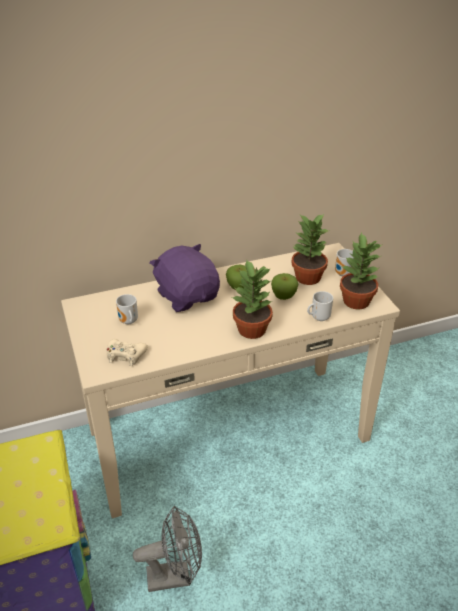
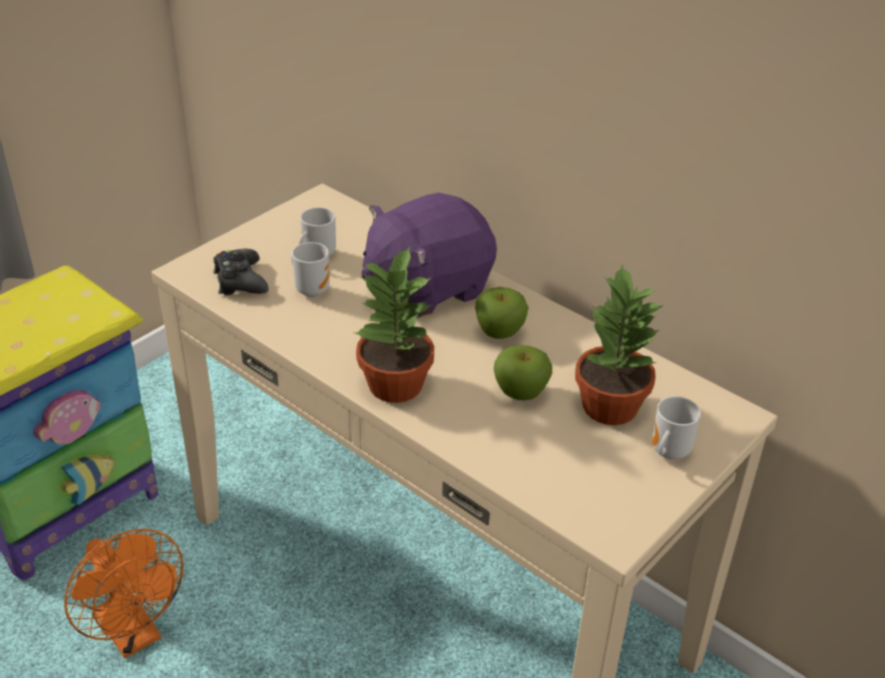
camera: 60 degrees right, 0 degrees up
beige game controller [107,339,148,366] -> black game controller [213,249,269,295]
grey fan [133,506,202,592] -> orange fan [64,529,183,658]
purple plush toy [150,244,220,312] -> purple plush toy turned 150 degrees counterclockwise [361,193,497,318]
mug [307,291,333,321] -> mug moved to [291,242,330,297]
potted plant [340,232,383,310] -> none

